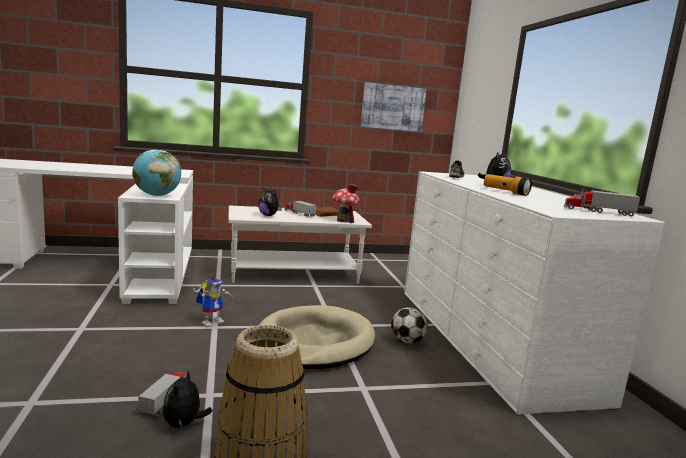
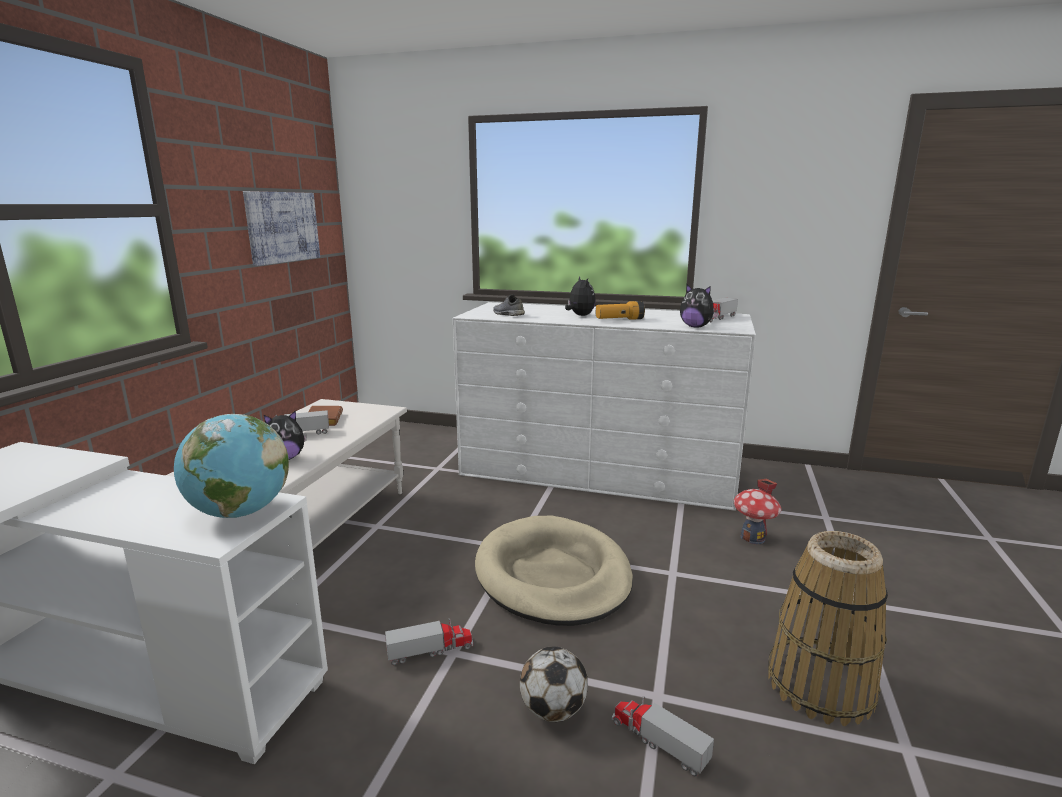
camera: 60 degrees left, 5 degrees up
plush toy [163,371,212,428] -> plush toy moved to [680,284,719,328]
toy robot [193,277,234,327] -> toy truck [385,619,473,665]
toy house [332,184,360,223] -> toy house moved to [734,479,782,544]
football [391,307,427,344] -> football moved to [520,647,588,722]

